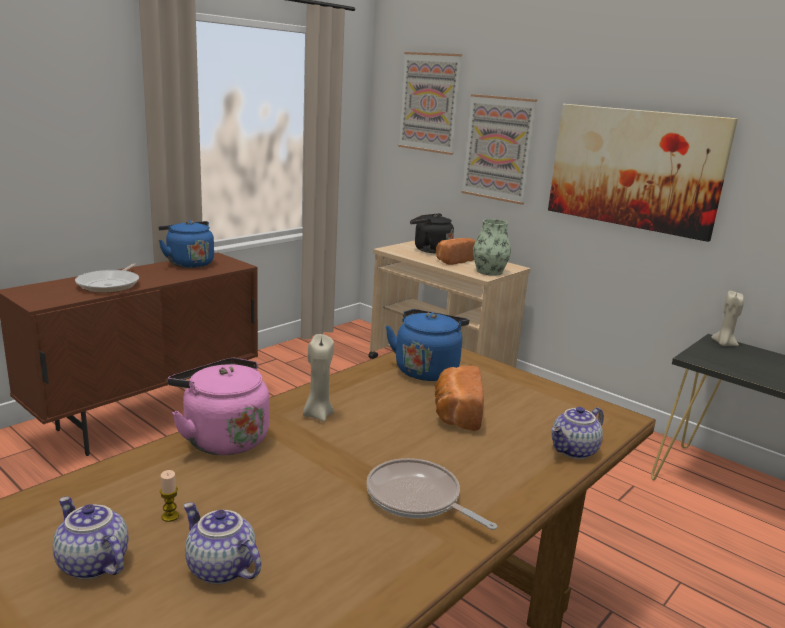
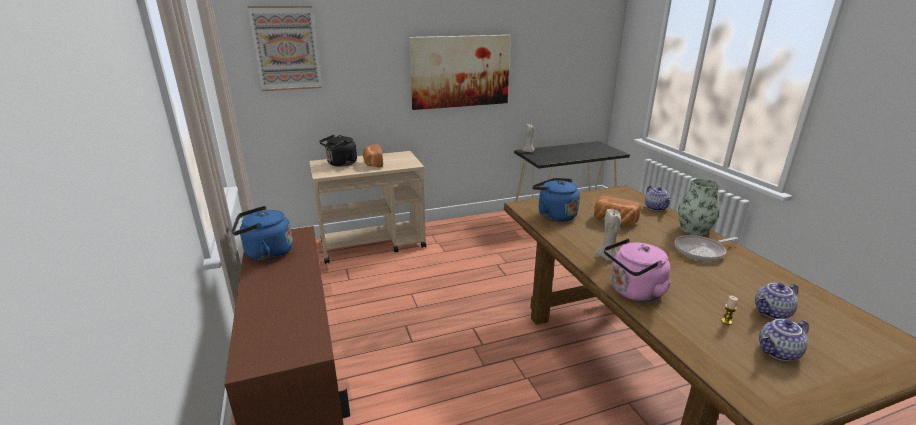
camera: 60 degrees left, 5 degrees up
frying pan [75,263,139,293] -> none
picture [461,94,537,205] -> none
vase [473,219,511,276] -> vase moved to [678,179,720,236]

